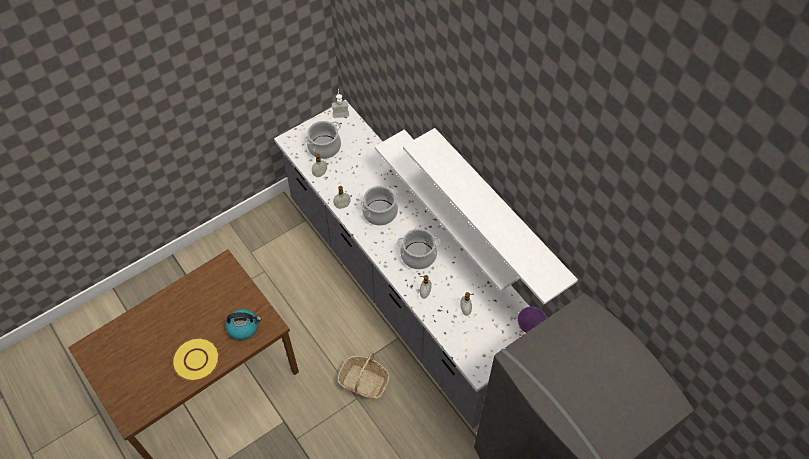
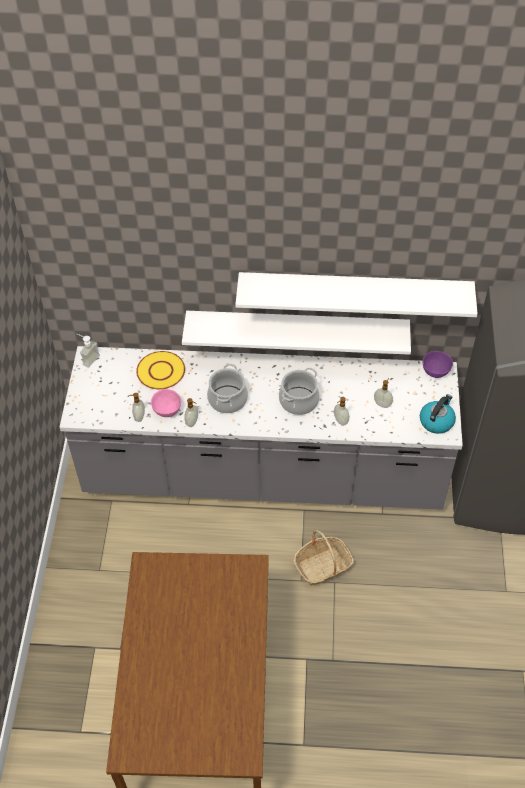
camera: 50 degrees left, 5 degrees down
yellow plate [172,338,219,381] -> yellow plate moved to [136,351,185,389]
kettle [226,309,262,340] -> kettle moved to [420,394,456,434]
cooking pot [304,121,341,159] -> none
none -> pink bowl [151,389,181,417]

